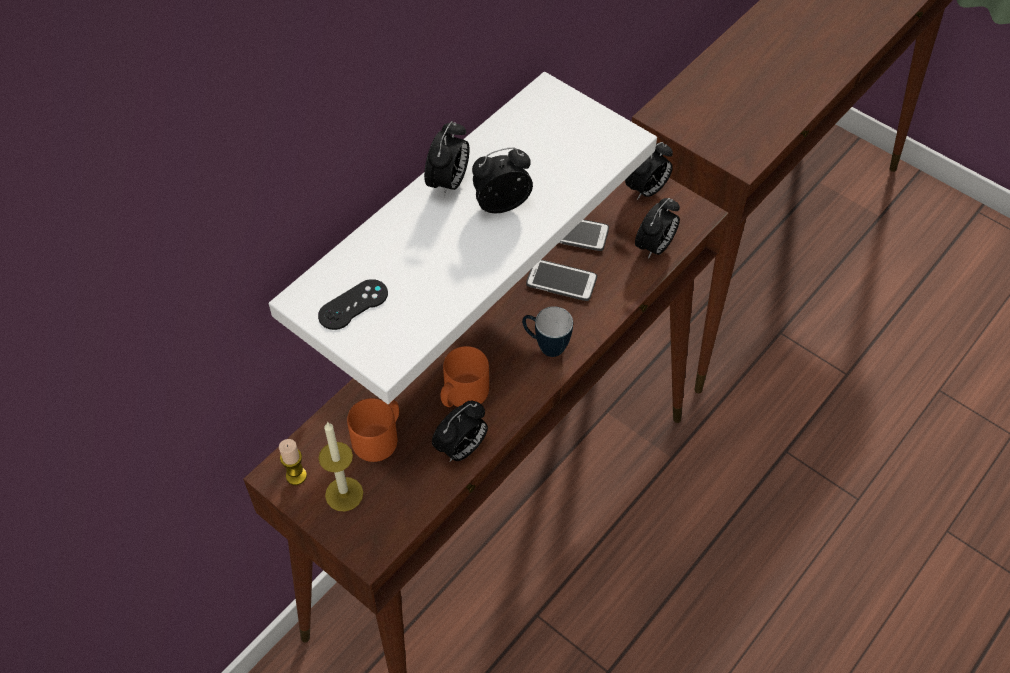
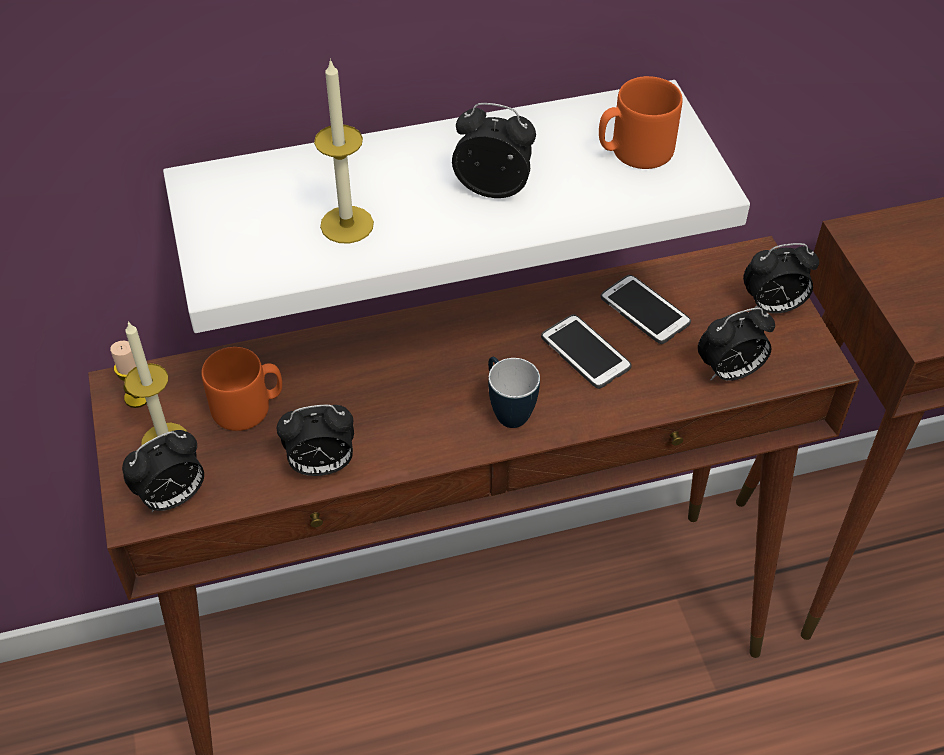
camera: 35 degrees right, 5 degrees down
black game controller [318,279,388,330] -> none
alarm clock [424,121,470,197] -> alarm clock moved to [122,430,204,512]
orange mug [441,346,489,407] -> orange mug moved to [599,76,683,169]
none -> candle [314,59,374,244]

